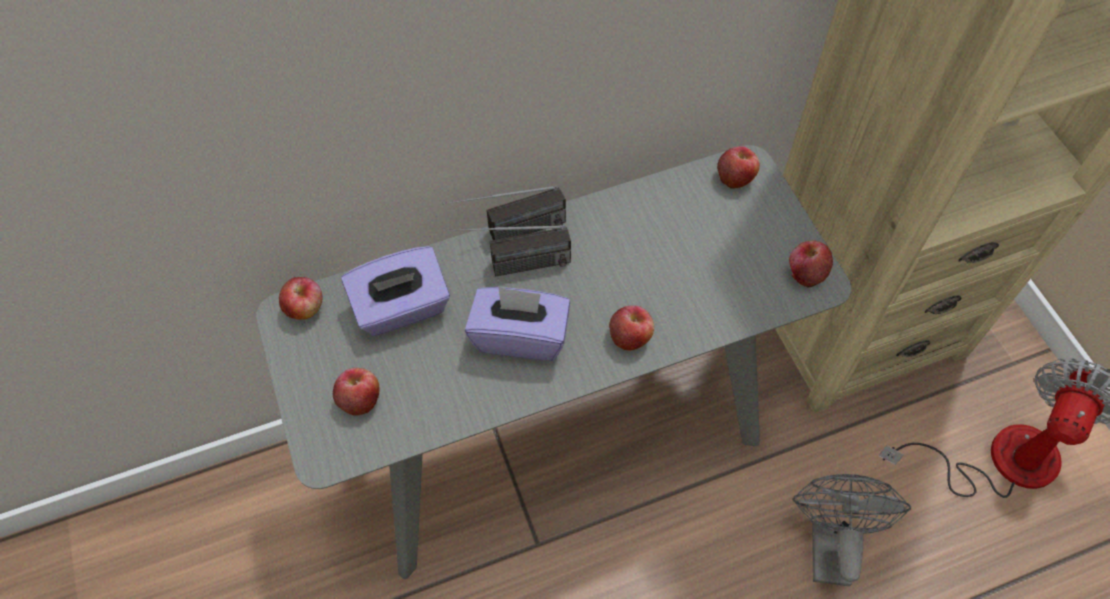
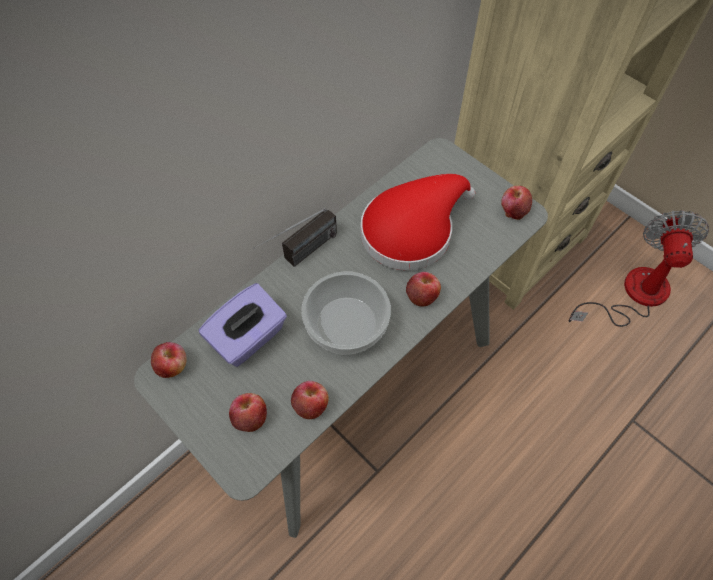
camera: 25 degrees left, 0 degrees up
radio [443,225,571,276] -> none
purple tissue box [465,286,570,361] -> bowl [301,271,391,355]
apple [717,146,760,189] -> apple moved to [291,381,329,419]
grey fan [792,474,911,586] -> none
none -> red hat [361,174,475,270]

